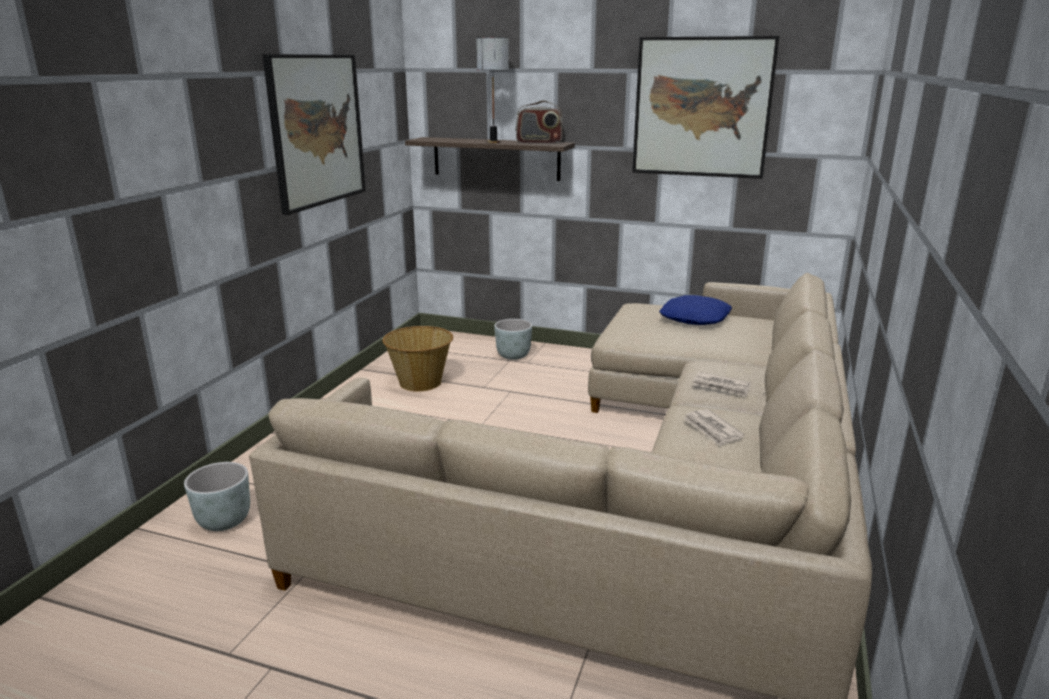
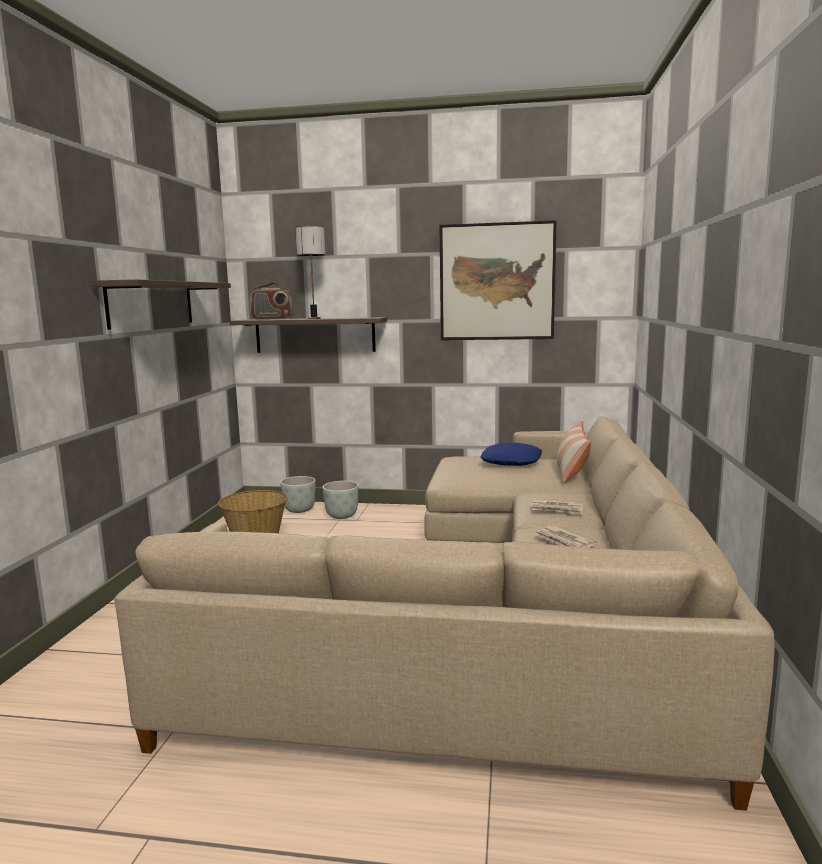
camera: 10 degrees left, 10 degrees down
grey planter [184,462,250,531] -> grey planter moved to [280,476,316,513]
picture [262,54,366,215] -> shelf [91,279,231,330]
radio [516,100,564,144] -> radio moved to [250,282,293,320]
none -> pillow [556,420,591,484]

